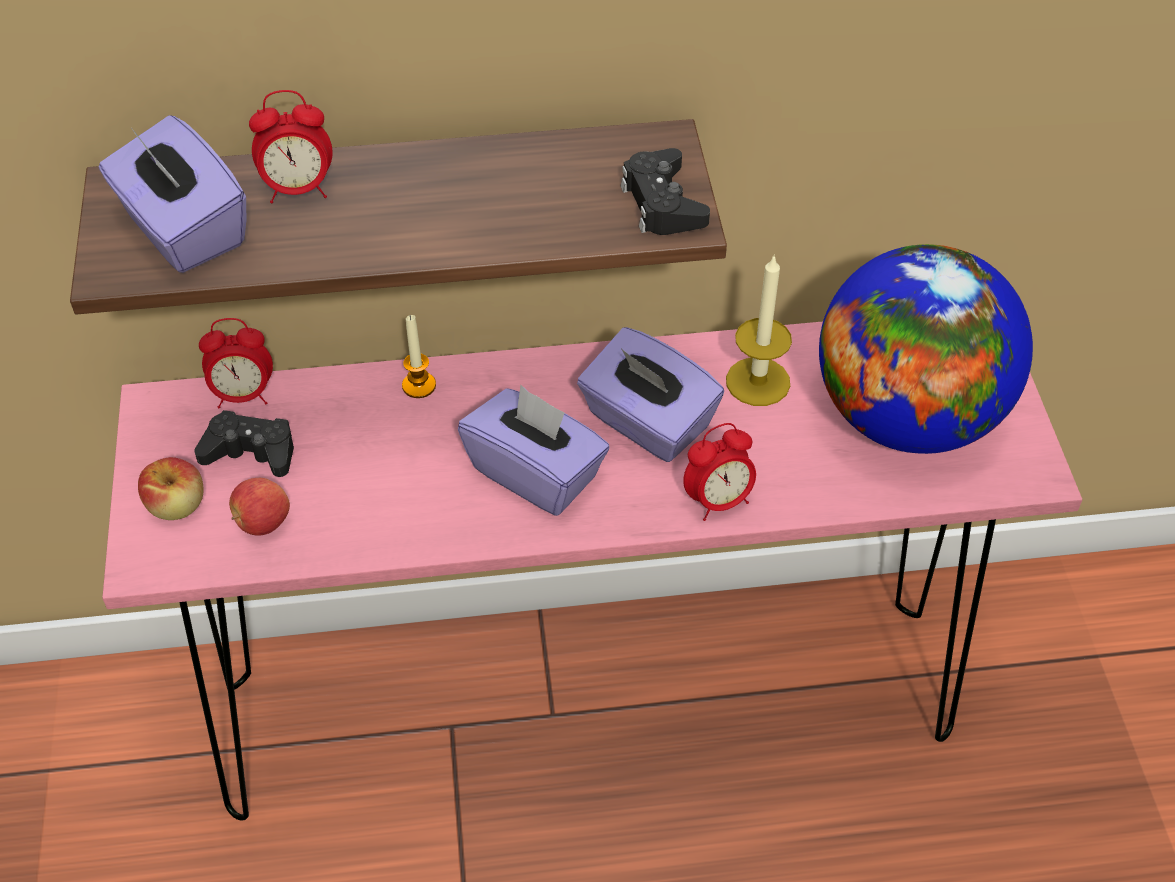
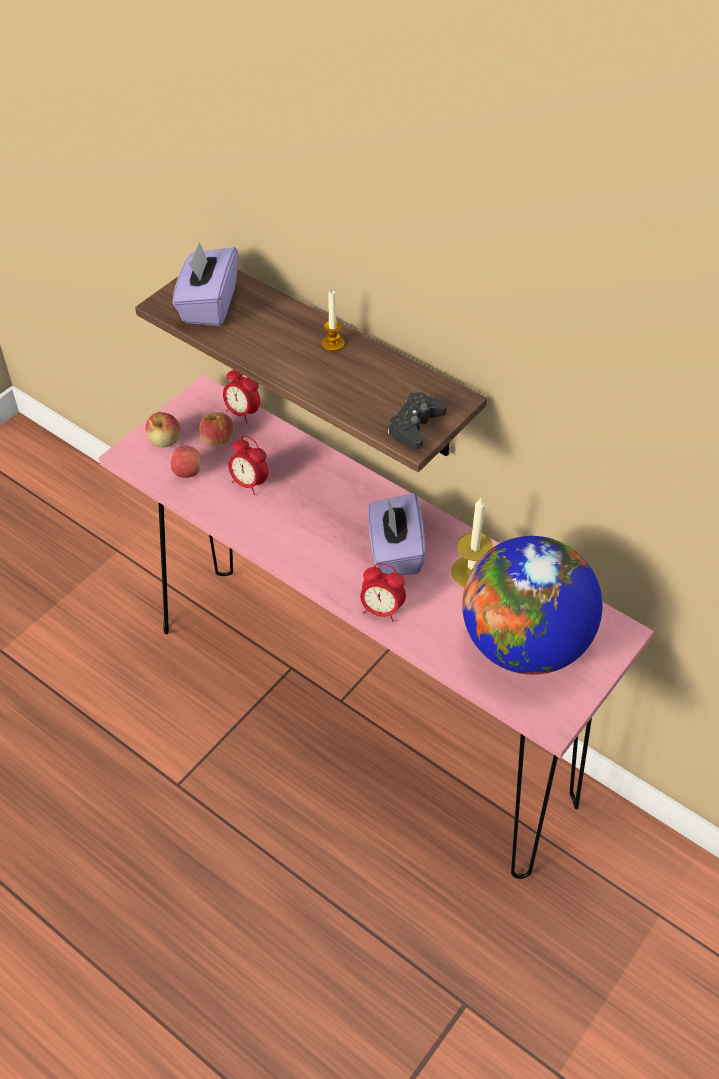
camera: 45 degrees right, 0 degrees up
black game controller [194,410,294,477] -> apple [199,412,234,446]
alarm clock [249,90,332,203] -> alarm clock moved to [228,436,268,495]
candle [402,315,436,398] -> candle moved to [322,291,344,351]
purple tissue box [458,385,610,516] -> none

